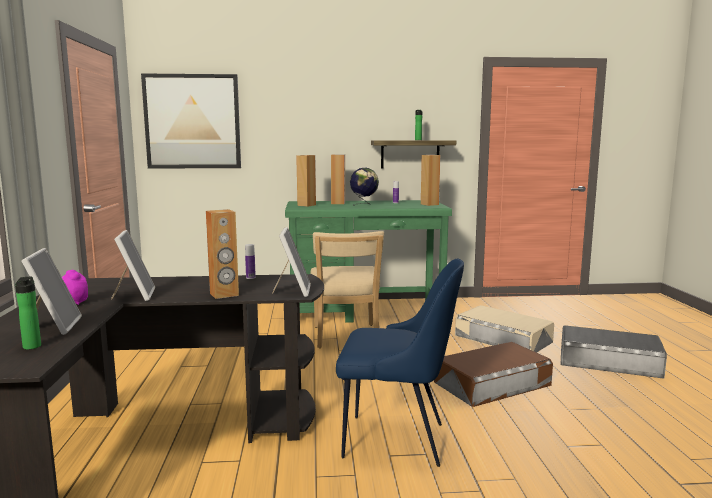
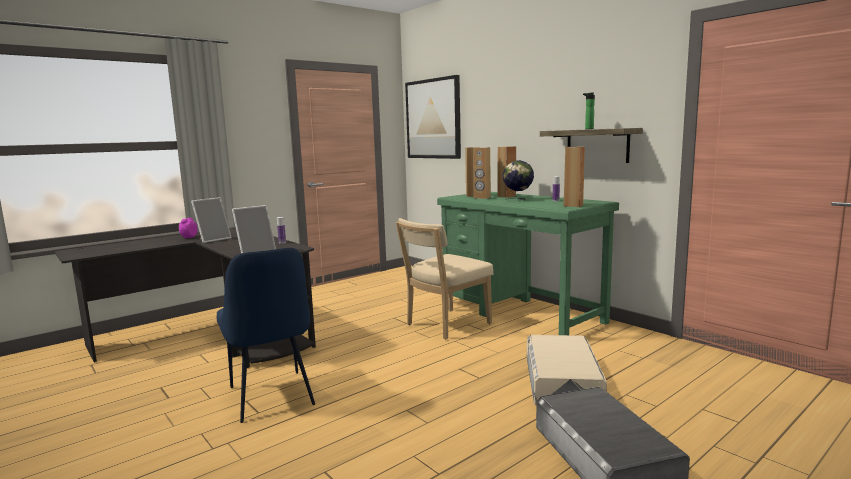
camera: 55 degrees right, 0 degrees up
bottle [15,276,41,350] -> none
picture frame [21,248,82,335] -> none
brown speaker [206,209,239,299] -> brown speaker moved to [473,147,491,199]
brown storage box [434,342,553,407] -> none

